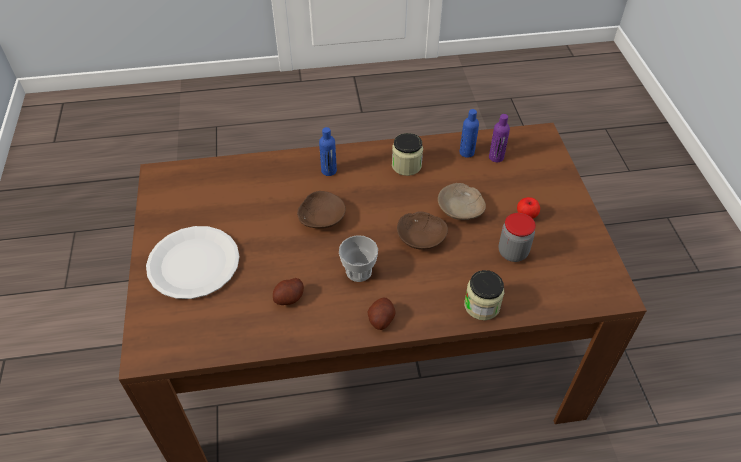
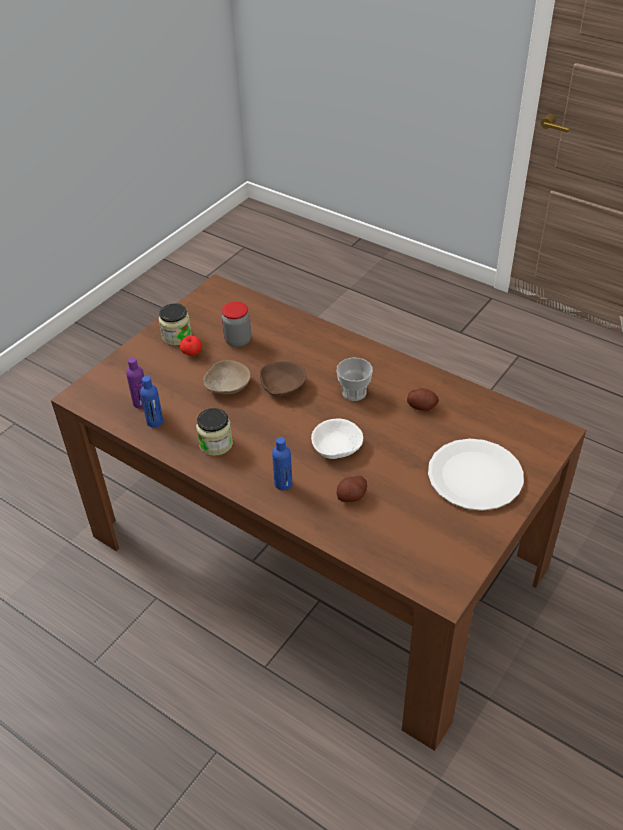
camera: 135 degrees left, 5 degrees down
brown bowl [297,191,346,229] -> white bowl [311,419,363,459]
potato [368,298,395,330] -> potato moved to [337,475,367,502]
jar [464,270,504,320] -> jar moved to [159,303,192,346]

